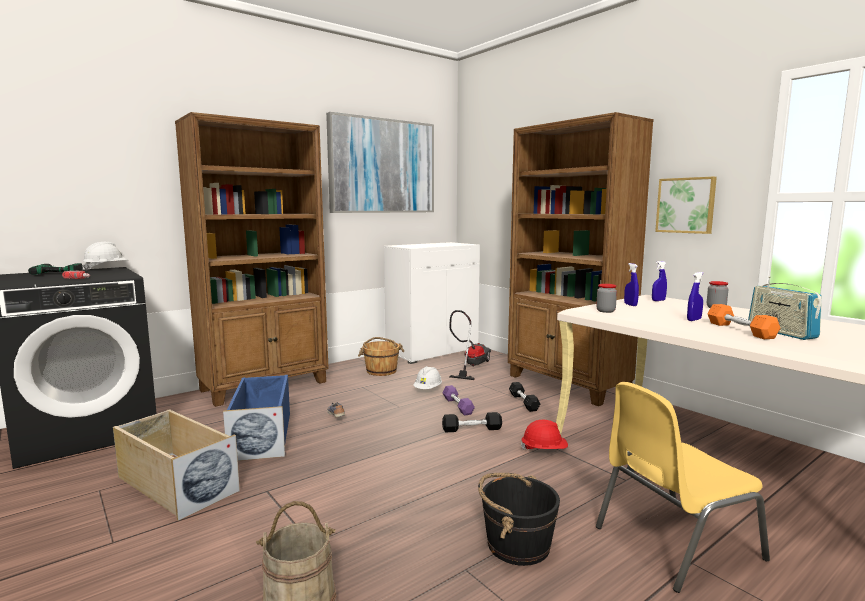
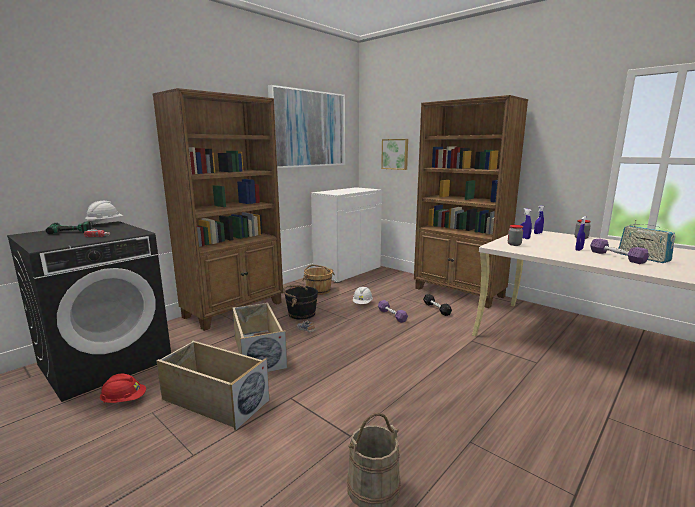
camera: 10 degrees left, 5 degrees up
blue storage box [223,375,290,461] -> beige storage box [232,302,287,372]
black dumbbell [442,412,502,432] -> none
vacuum cleaner [449,310,491,380] -> none
black bucket [478,473,560,566] -> black bucket moved to [283,285,318,320]
red hard hat [521,420,568,450] -> red hard hat moved to [100,374,146,403]
yellow chair [596,382,770,593] -> none
picture [655,177,717,234] -> picture moved to [381,139,408,170]
orange dumbbell [707,304,780,339] -> purple dumbbell [590,238,649,264]

